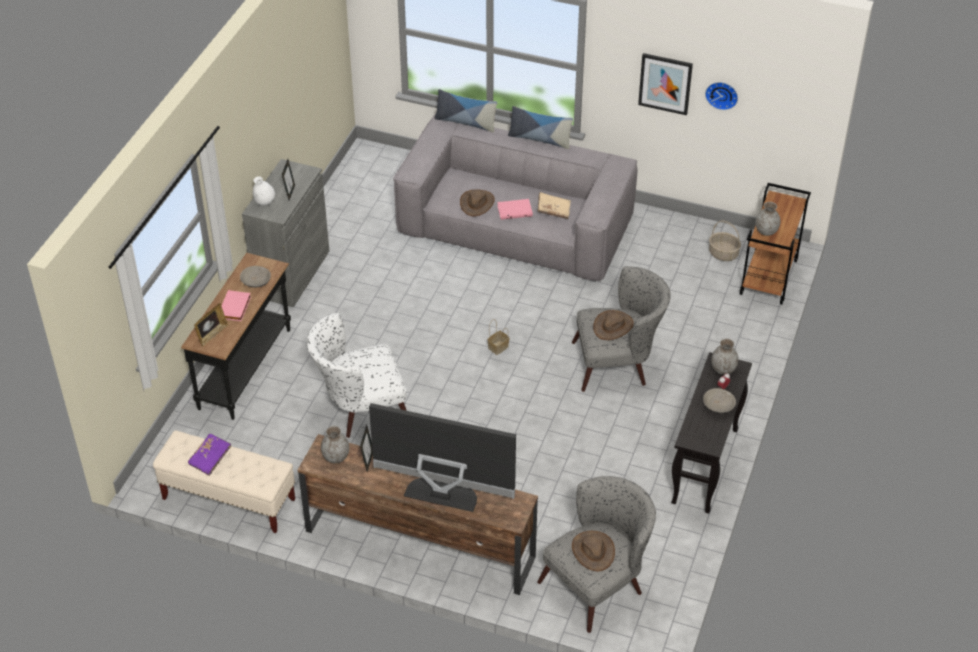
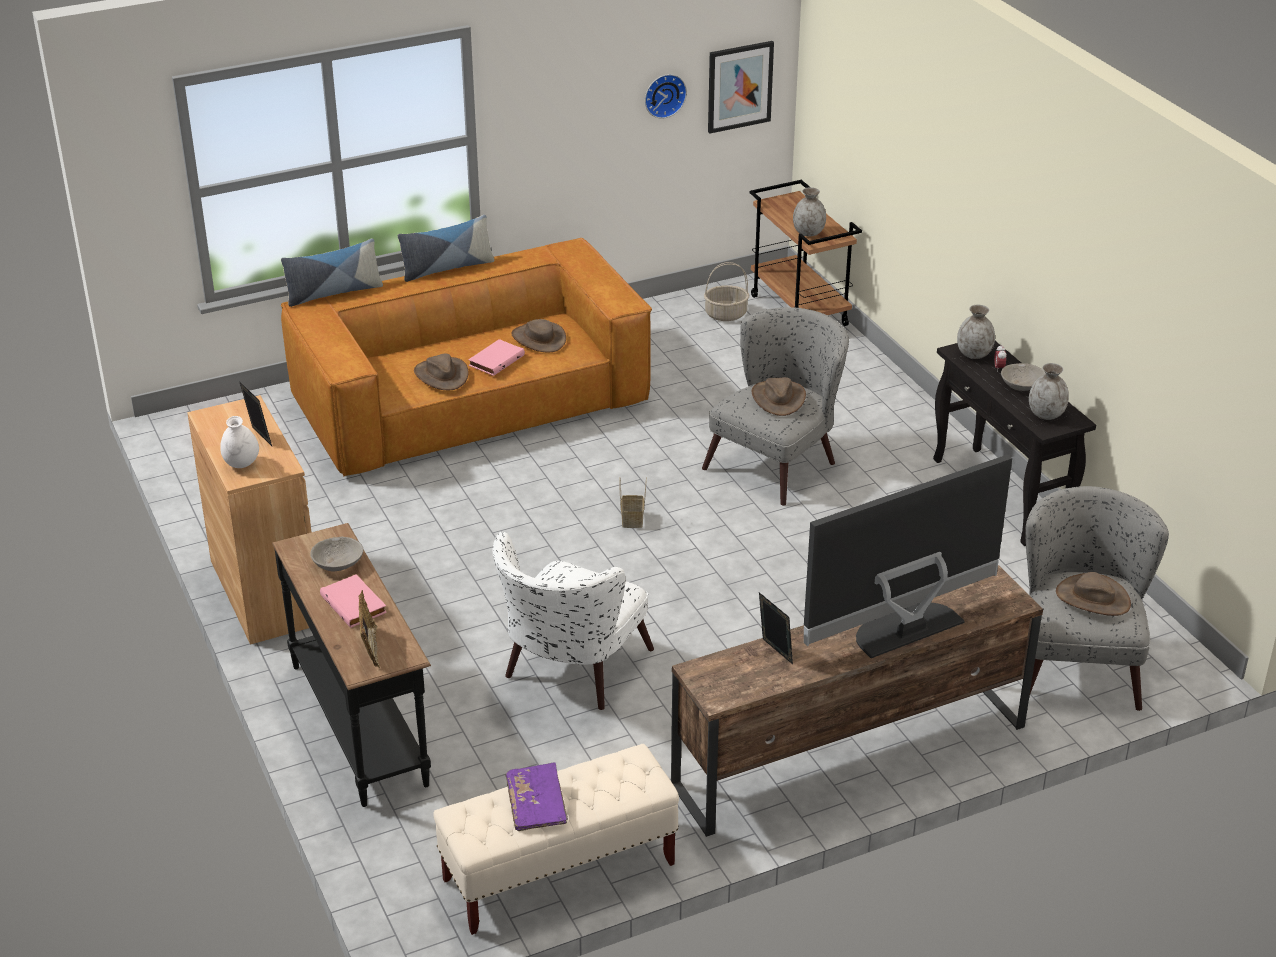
camera: 45 degrees left, 10 degrees down
grey cabinet [242,159,329,307] -> brown cabinet [187,395,311,645]
grey vase [321,426,349,463] -> grey vase moved to [1029,363,1069,420]
grey sofa [393,115,638,282] -> brown sofa [281,238,652,476]
beige book [538,192,571,219] -> brown hat [511,319,566,352]
picture [638,53,693,115] -> picture moved to [708,41,774,134]

